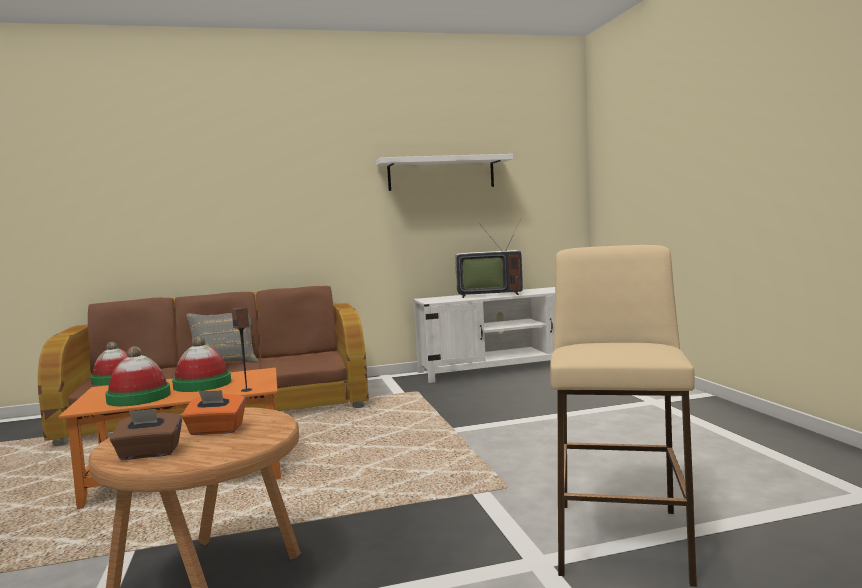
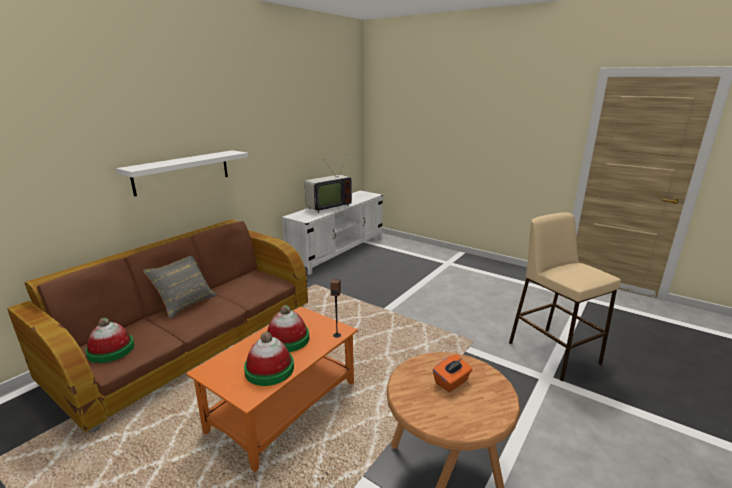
camera: 40 degrees left, 15 degrees up
brown tissue box [110,409,182,460] -> none
white shelf [376,154,513,191] -> white shelf moved to [116,150,248,197]

